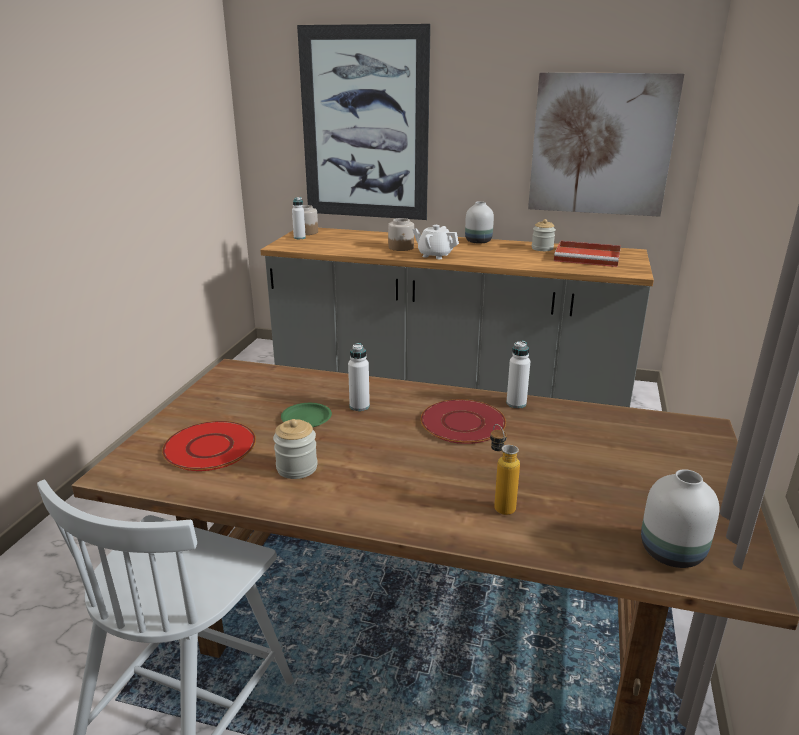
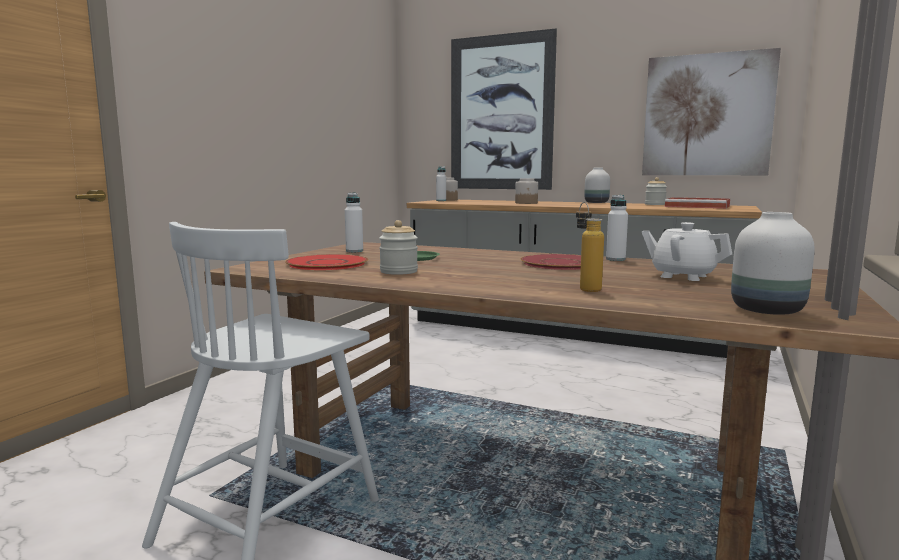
camera: 10 degrees right, 15 degrees down
white bottle [348,343,370,411] -> white bottle moved to [345,193,363,252]
white teapot [412,225,459,259] -> white teapot moved to [642,222,732,281]

